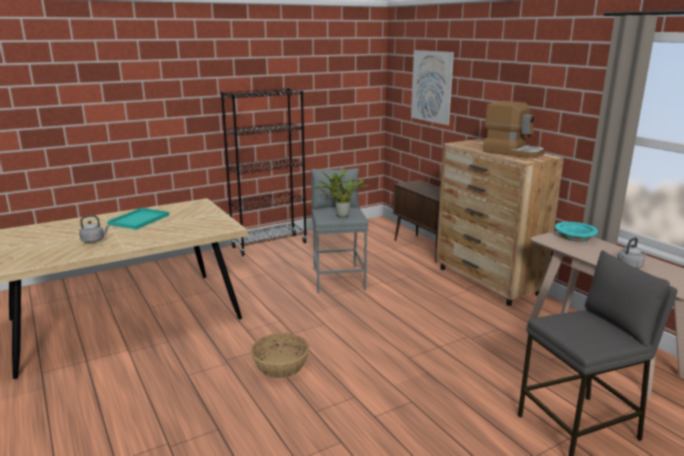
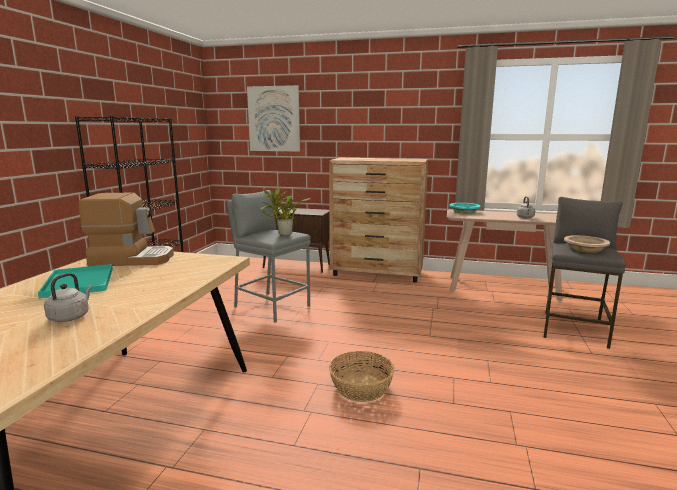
camera: 45 degrees left, 5 degrees down
coffee machine [483,101,544,158] -> coffee machine moved to [79,193,174,266]
none -> beige bowl [564,235,610,253]

